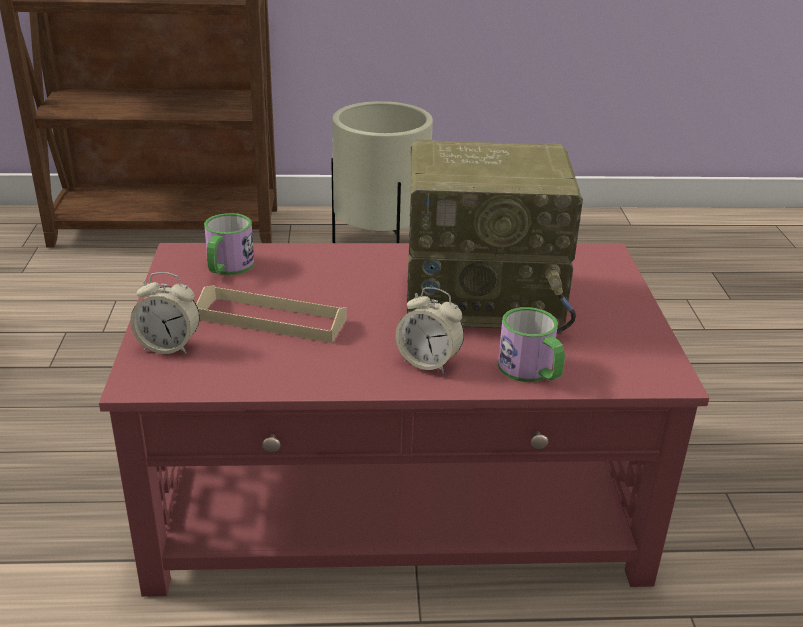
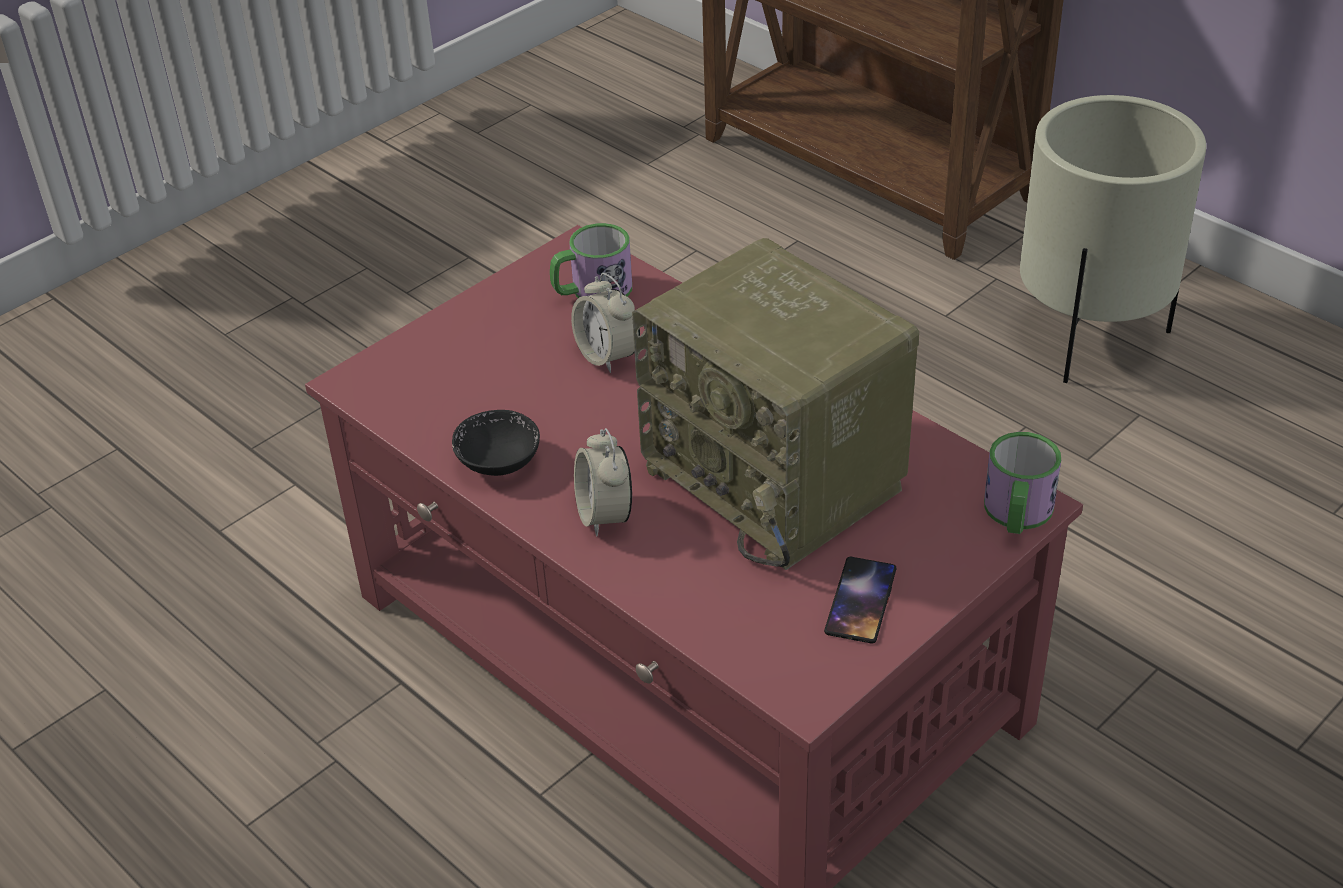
camera: 50 degrees right, 10 degrees up
alarm clock [130,272,200,354] -> alarm clock moved to [571,273,640,373]
beige tray [196,285,347,343] -> none
mug [498,307,565,382] -> mug moved to [984,432,1061,534]
none -> black bowl [452,410,540,476]
none -> phone [824,557,896,644]

